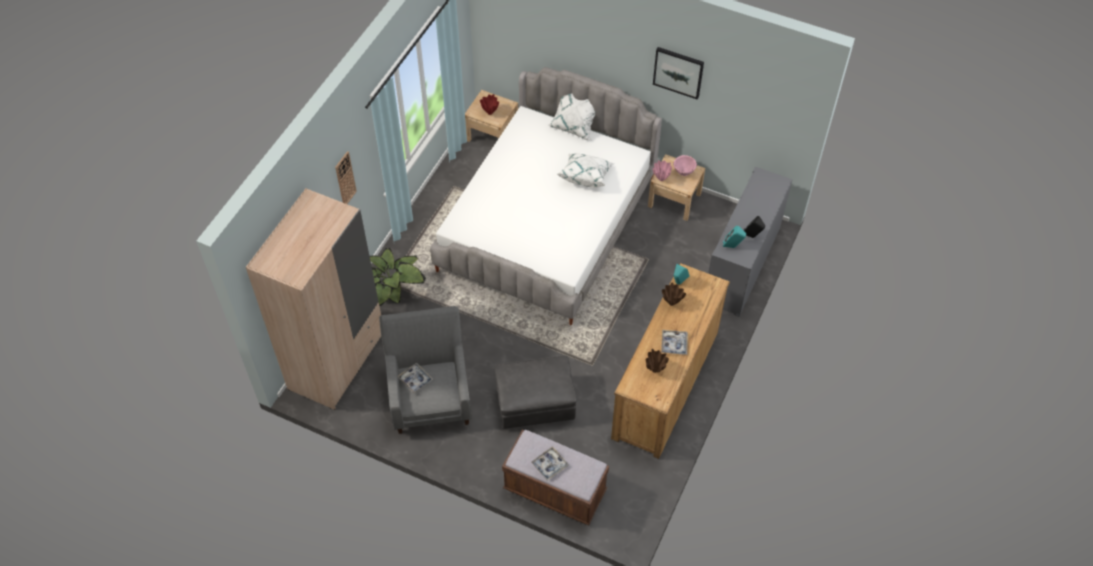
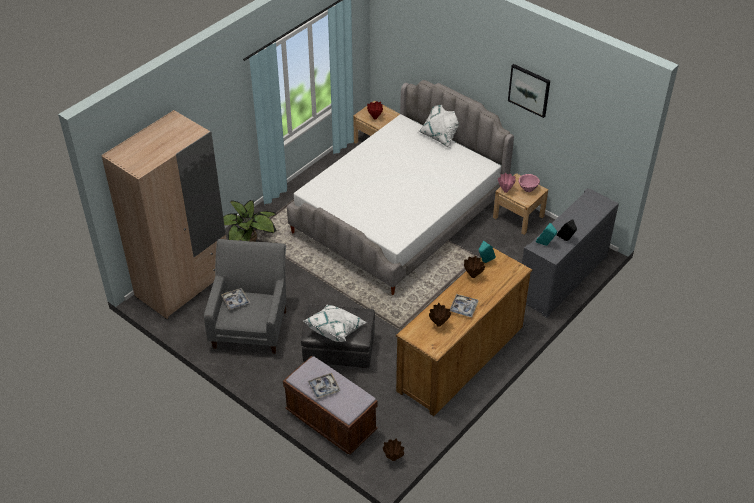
camera: 15 degrees right, 10 degrees down
wall clock [335,151,357,204] -> none
white pillow [557,154,614,188] -> white pillow moved to [302,304,367,342]
none -> brown vase [383,438,404,461]

